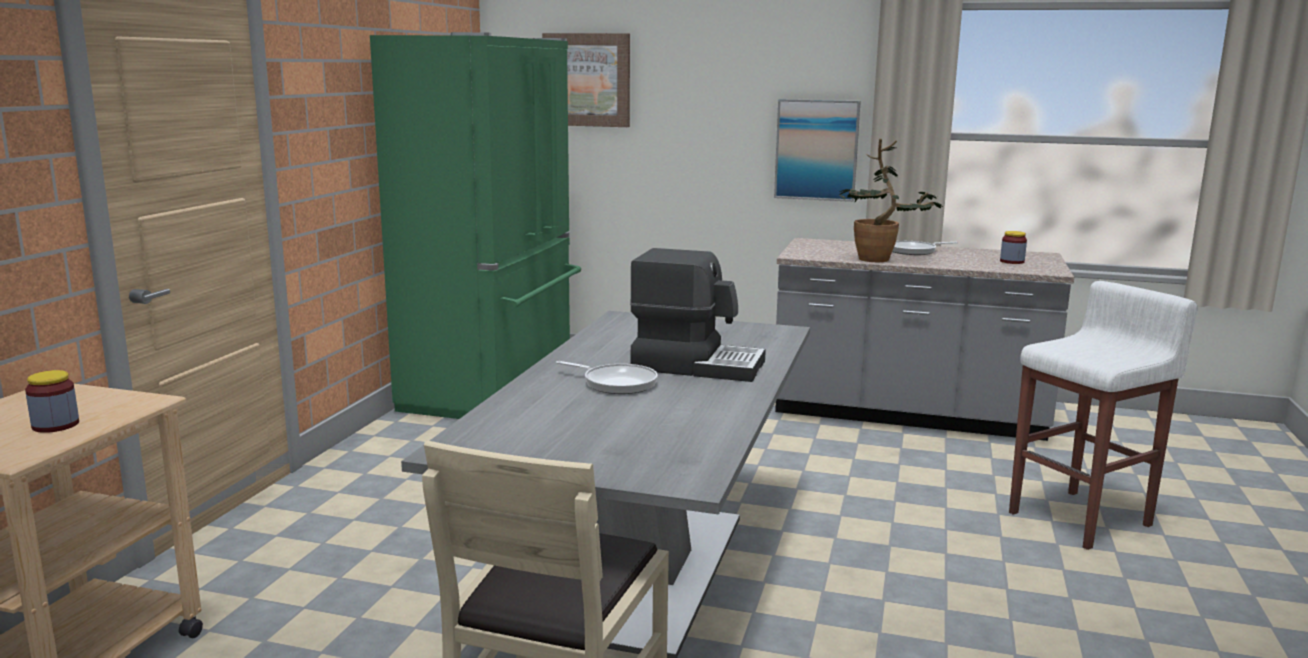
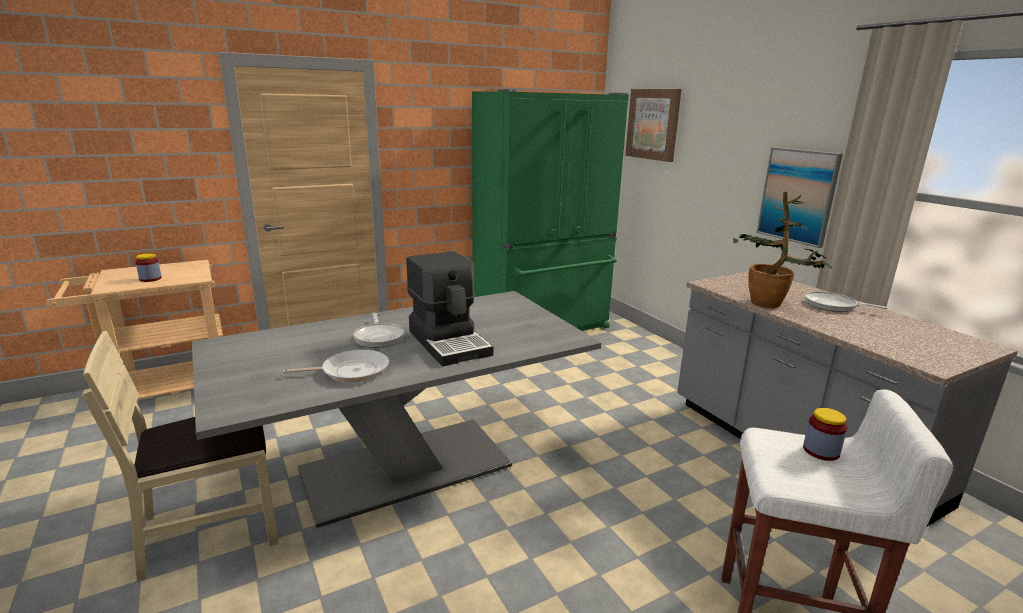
camera: 45 degrees right, 5 degrees up
jar [1000,231,1027,264] -> jar moved to [803,408,847,461]
none -> frying pan [283,349,389,382]

